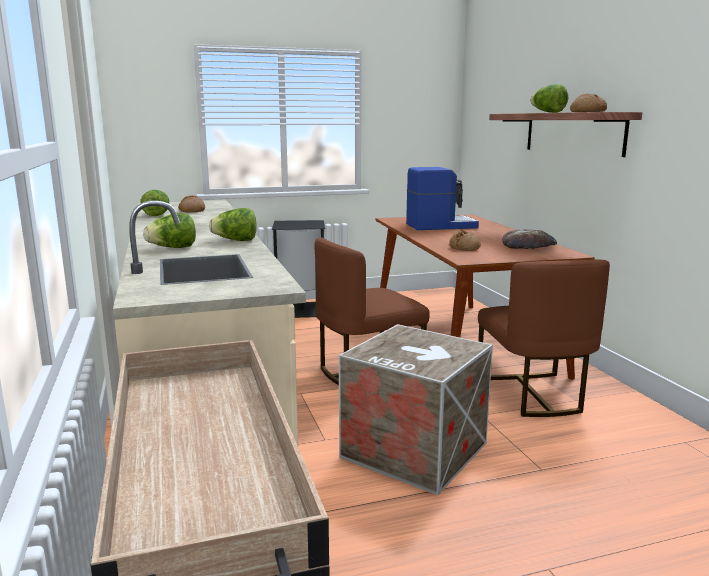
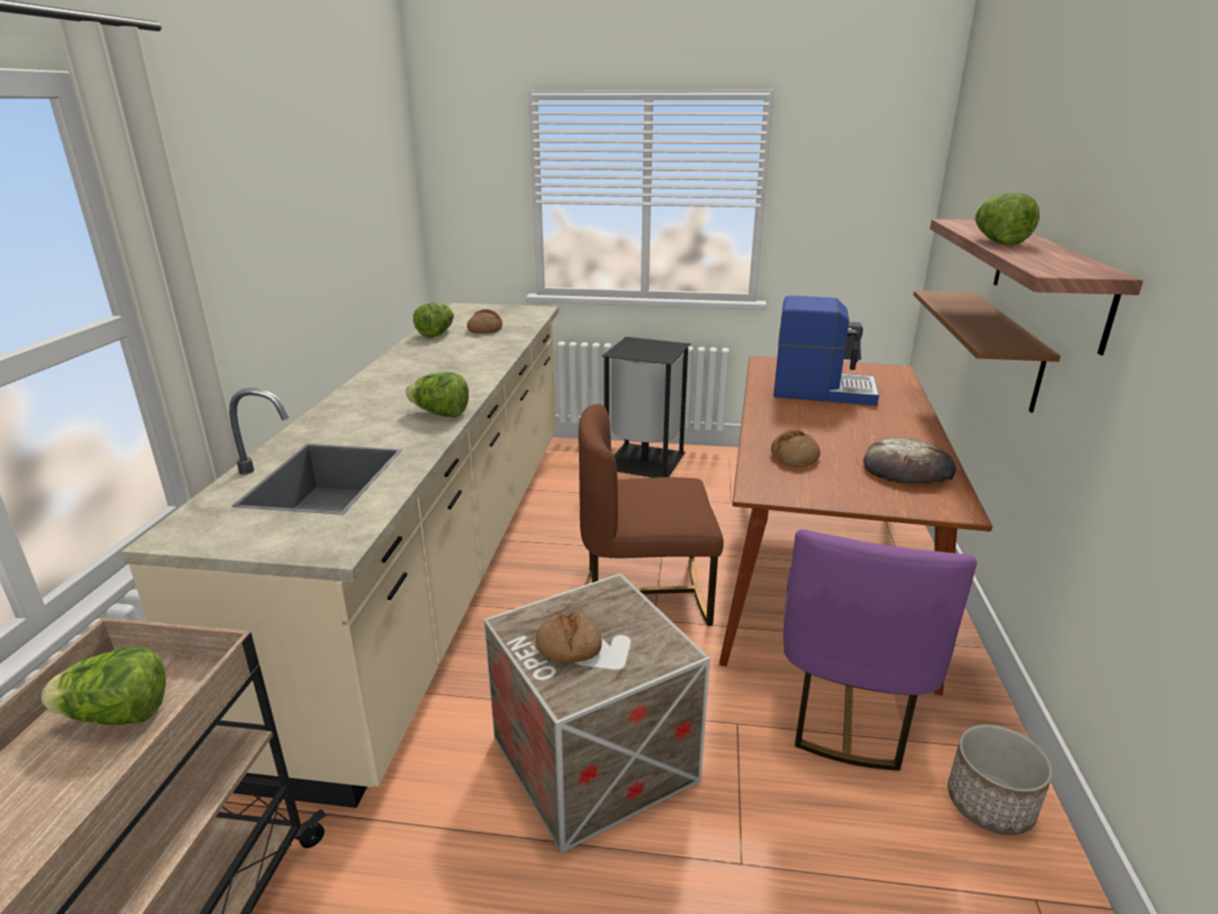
camera: 25 degrees right, 10 degrees up
lettuce [143,213,196,248] -> lettuce moved to [41,646,166,725]
brown chair [478,260,610,417] -> purple chair [783,529,977,771]
bread [570,94,607,112] -> bread moved to [536,612,602,663]
none -> brown shelf [913,291,1061,413]
none -> planter [948,724,1053,835]

